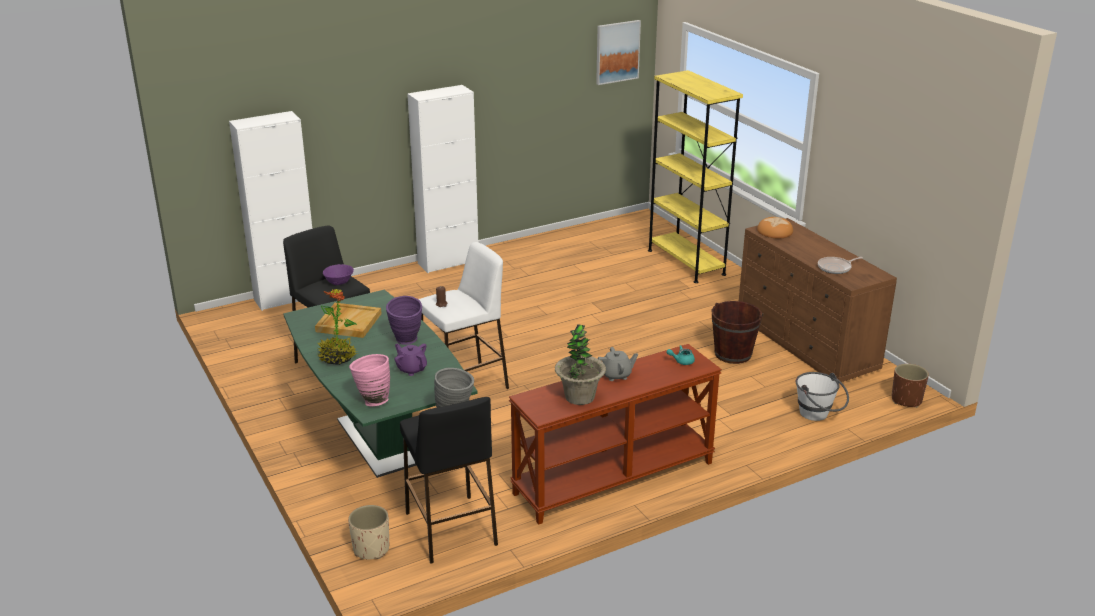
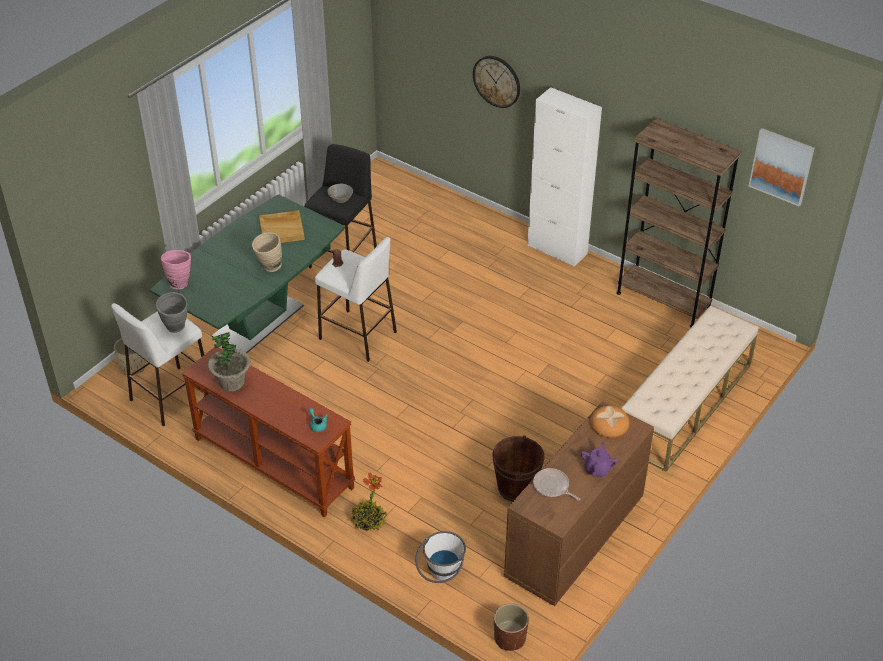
camera: 65 degrees right, 15 degrees up
white cabinet [229,111,312,311] -> none
potted plant [318,289,357,365] -> potted plant moved to [351,472,387,531]
purple bowl [323,264,354,285] -> grey bowl [327,184,353,203]
purple vase [386,296,422,345] -> beige vase [252,232,282,272]
purple teapot [395,344,427,376] -> purple teapot moved to [581,442,618,477]
black stool [400,397,498,564] -> white stool [111,303,204,426]
grey teapot [598,347,638,381] -> none
yellow bookcase [648,70,743,283] -> beige bench [622,305,759,472]
none -> wall clock [473,56,520,108]
none -> brown bookcase [616,118,742,328]

